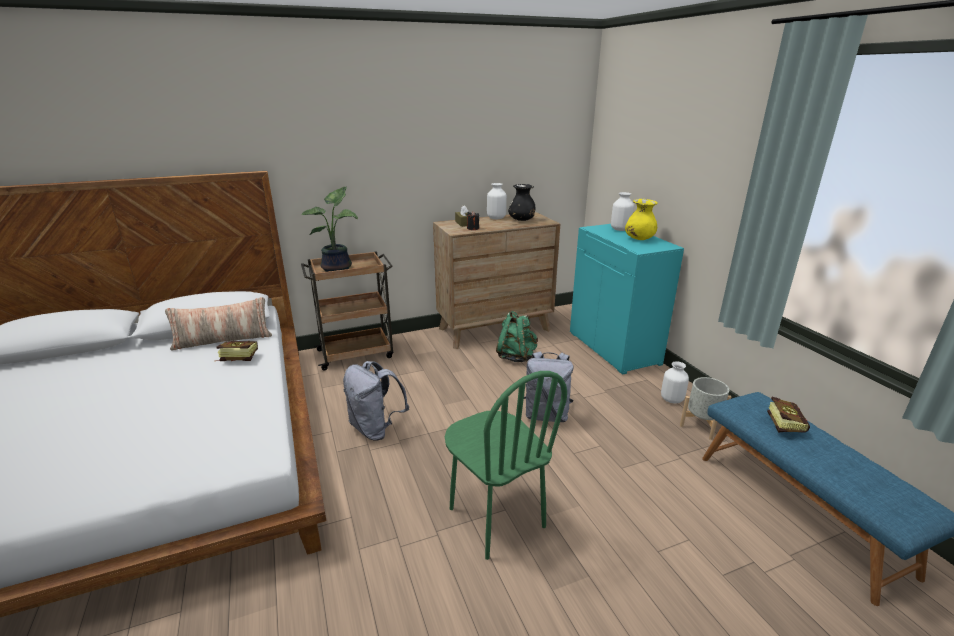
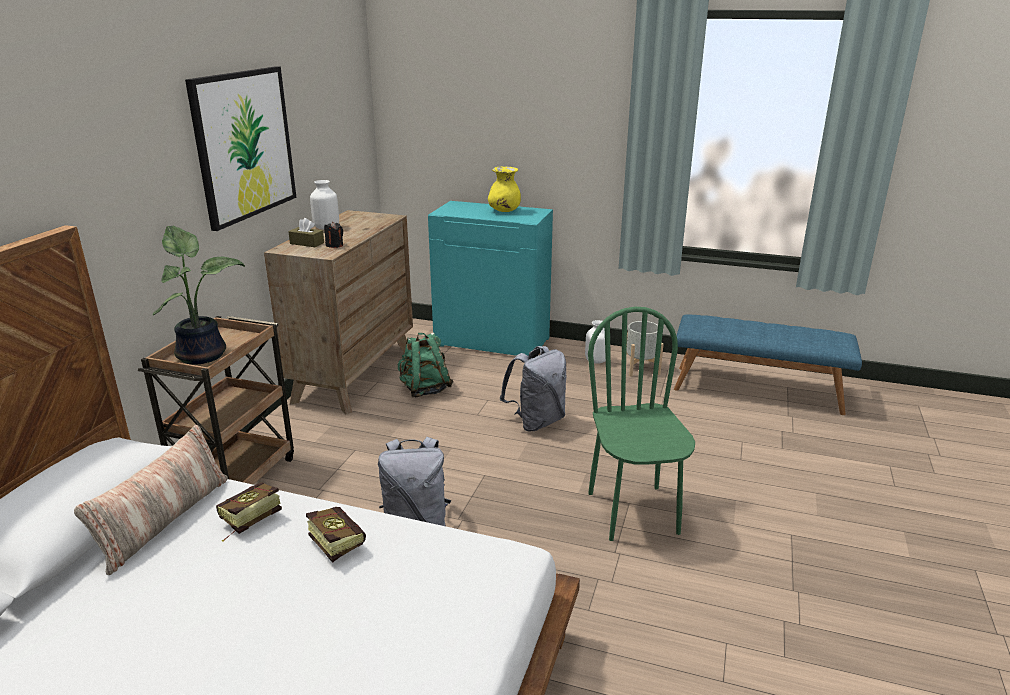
camera: 50 degrees left, 0 degrees up
green chair [445,371,567,560] -> green chair turned 105 degrees counterclockwise [588,307,695,541]
black vase [508,184,535,221] -> none
white vase [611,192,634,231] -> none
book [767,397,810,433] -> book moved to [306,507,366,563]
none -> picture [185,66,297,231]

